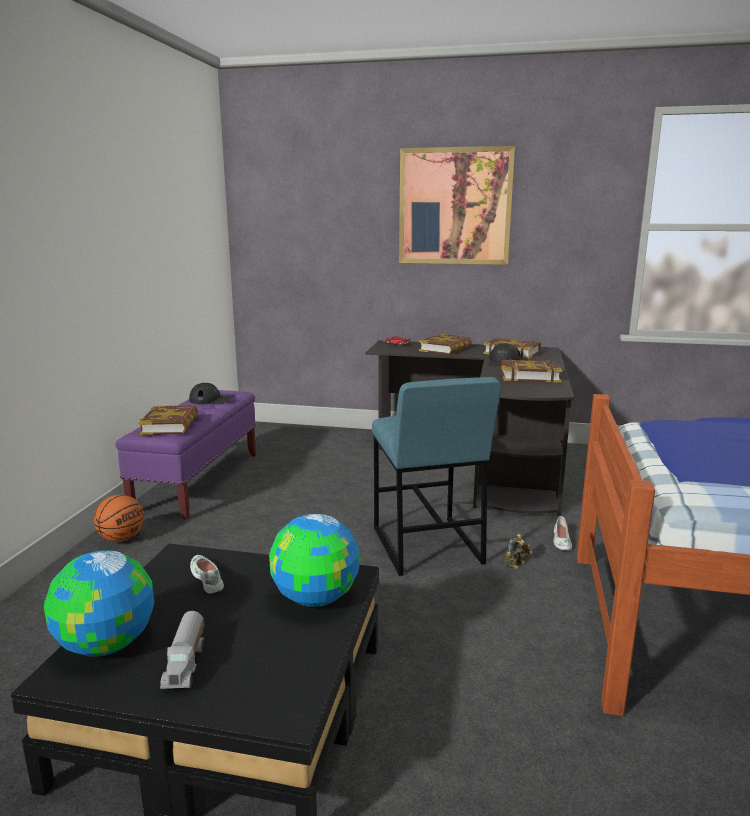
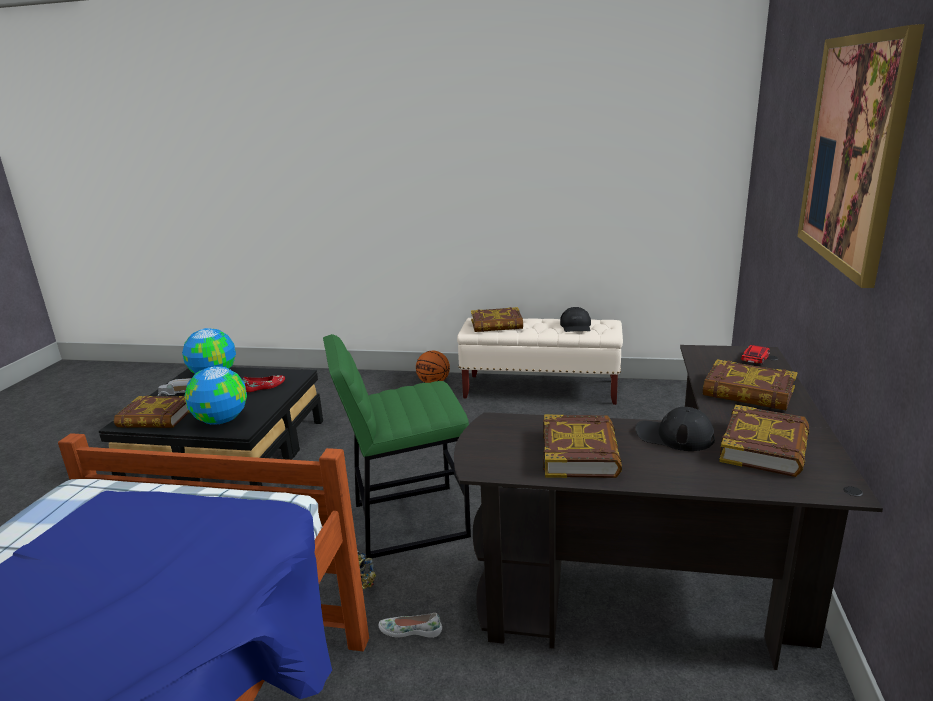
camera: 90 degrees right, 5 degrees up
purple bench [115,390,256,520] -> beige bench [457,318,623,405]
white shoe [190,555,224,594] -> red shoe [243,375,285,392]
blue stool [372,377,501,576] -> green stool [323,334,471,559]
none -> book [114,395,190,428]

